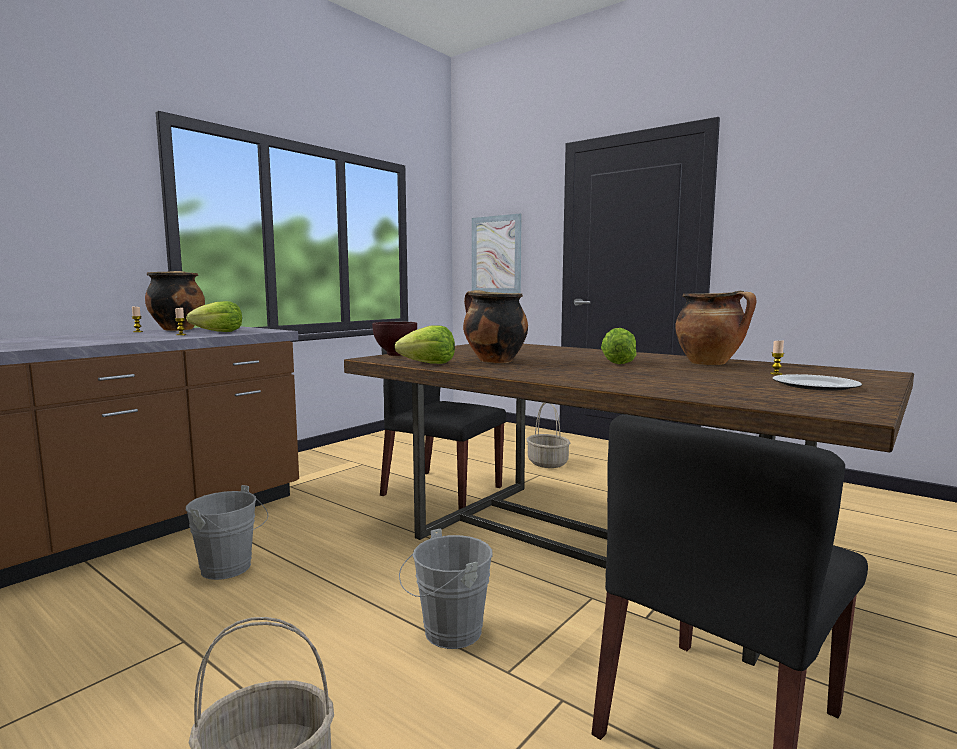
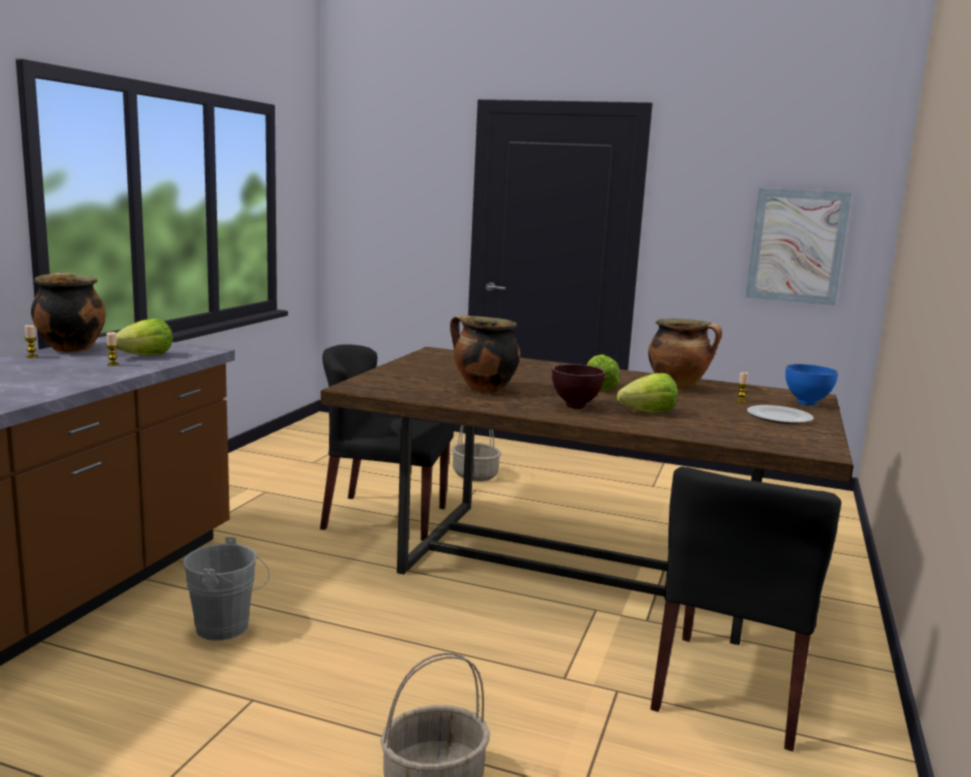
camera: 20 degrees left, 5 degrees up
brown bowl [372,322,417,356] -> brown bowl moved to [552,364,605,409]
lettuce [395,325,455,364] -> lettuce moved to [617,373,678,412]
grey bucket [399,529,493,649] -> none
picture [472,214,522,293] -> picture moved to [746,188,852,305]
none -> blue bowl [785,364,838,406]

